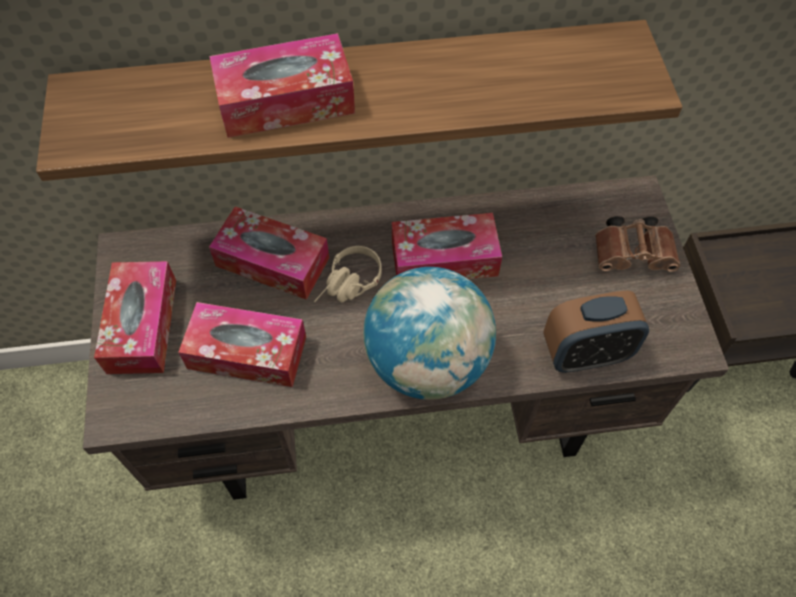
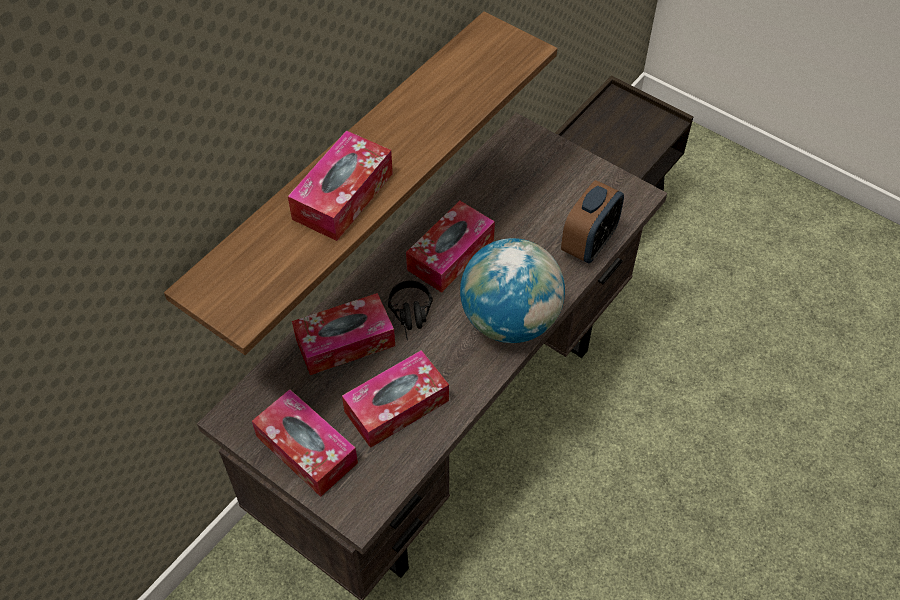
camera: 45 degrees left, 5 degrees down
beige headphones [314,246,382,302] -> black headphones [388,280,432,340]
brown binoculars [595,216,681,272] -> none

